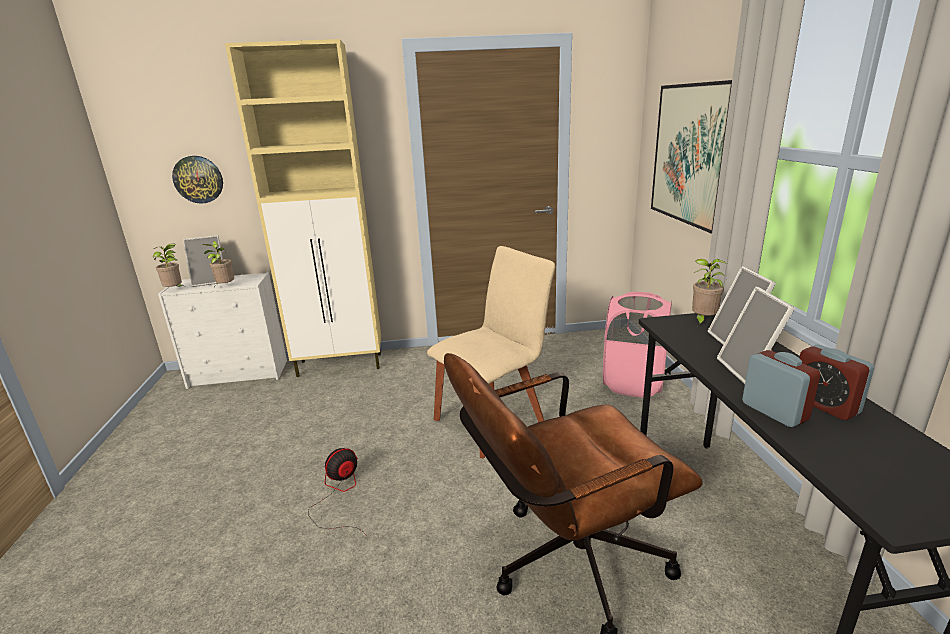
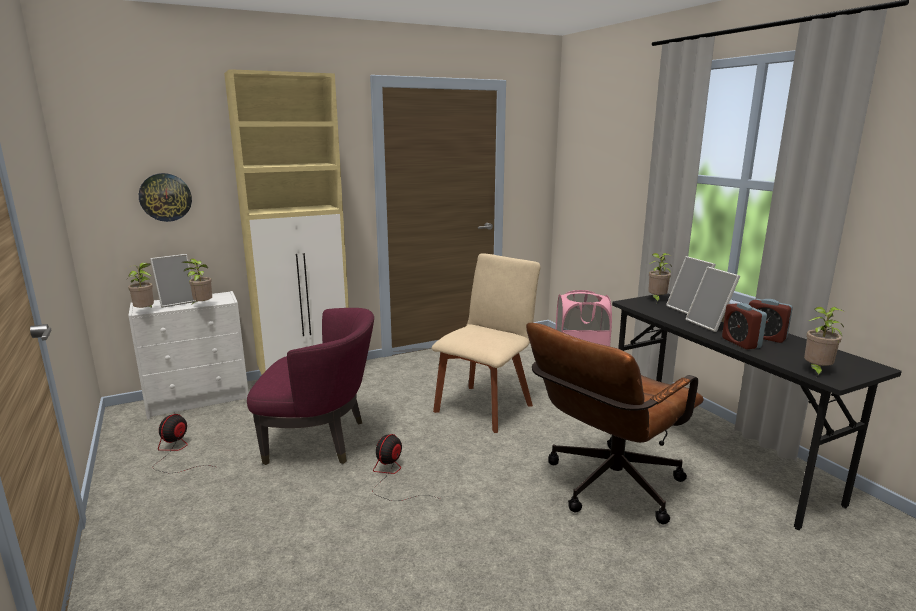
camera: 20 degrees left, 5 degrees down
picture [651,80,732,234] -> none
alarm clock [742,350,820,427] -> alarm clock turned 150 degrees counterclockwise [722,303,767,349]
none -> fan [153,414,215,474]
none -> purple armchair [247,308,374,465]
none -> potted plant [804,307,845,377]

